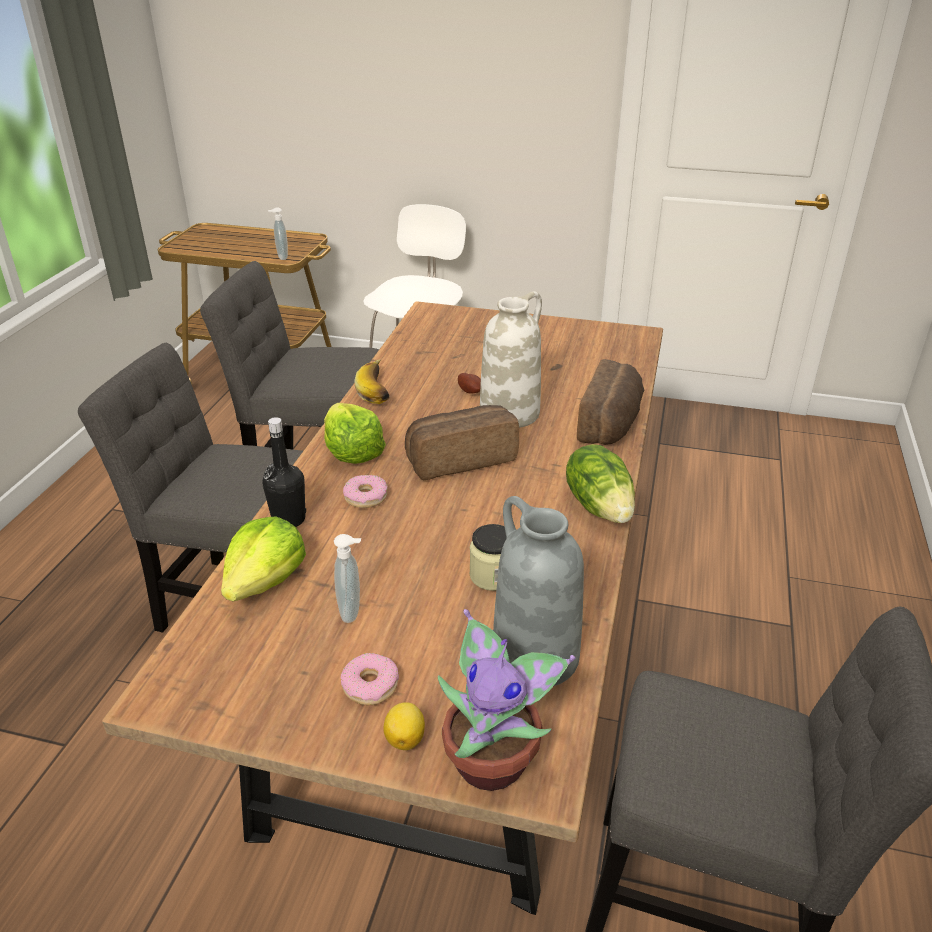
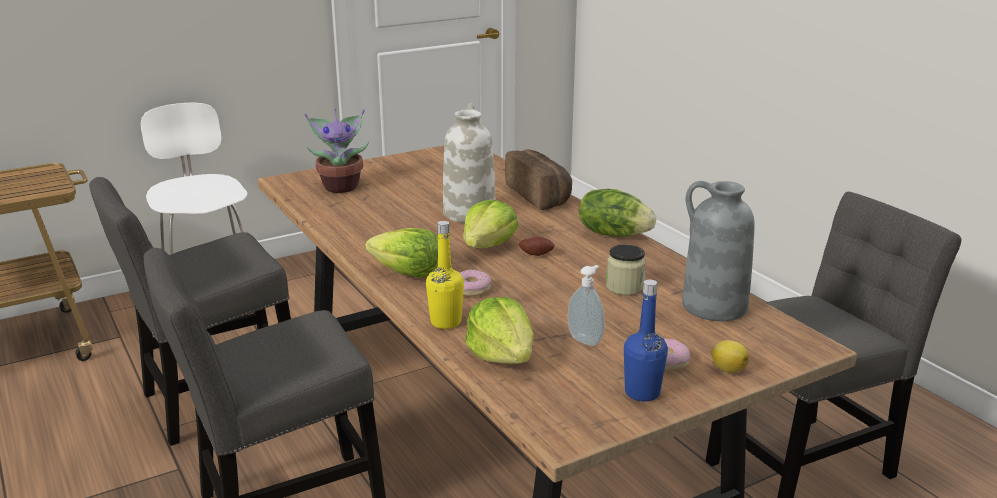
camera: 45 degrees left, 10 degrees down
black bottle [262,417,306,527] -> yellow bottle [426,221,464,329]
soap dispenser [268,207,288,260] -> none
banana [354,359,390,404] -> none
bread [405,405,519,480] -> lettuce [463,199,518,248]
potted plant [438,609,575,791] -> potted plant moved to [304,109,369,193]
potato [458,373,481,394] -> potato moved to [519,237,555,256]
none -> blue bottle [624,280,668,401]

